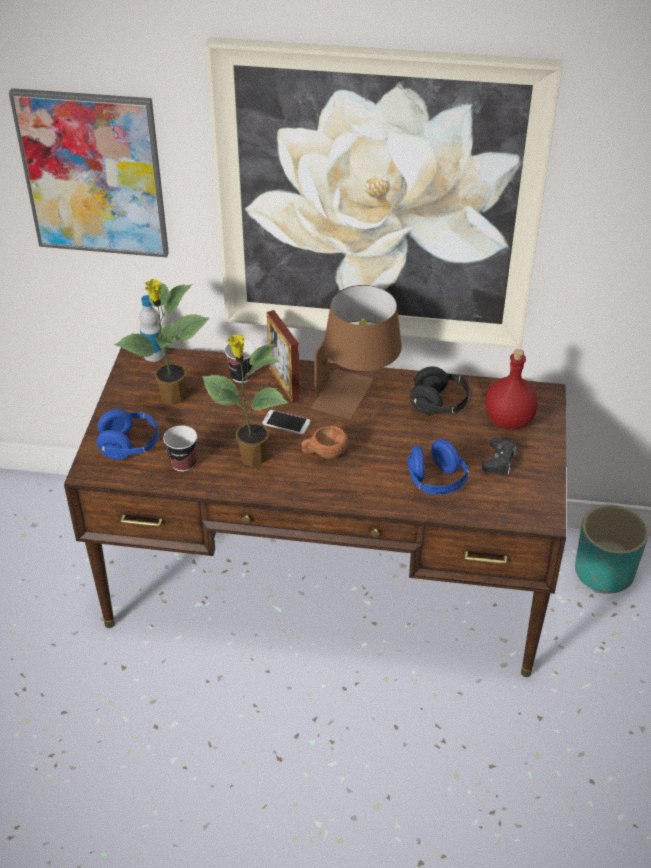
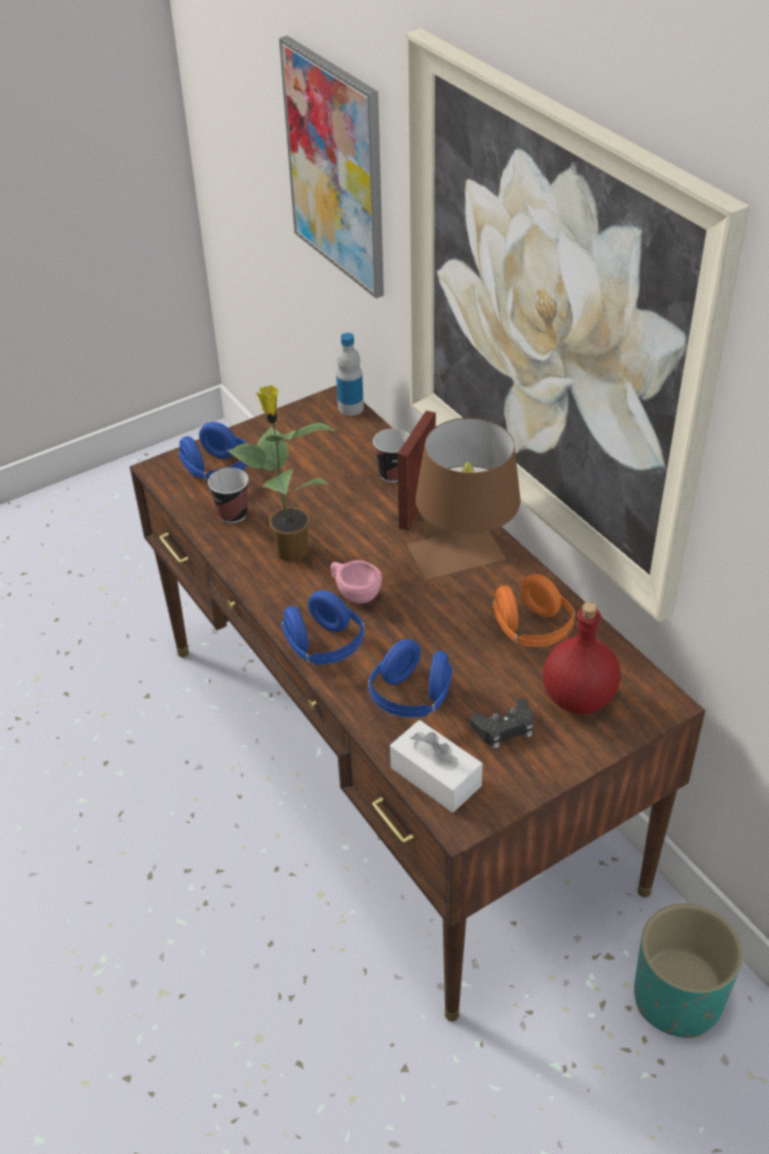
camera: 50 degrees right, 0 degrees up
potted plant [114,279,209,405] -> none
phone [262,410,311,435] -> none
brown cup [301,426,348,459] -> pink cup [330,560,382,604]
black headphones [410,366,472,415] -> orange headphones [492,574,575,647]
none -> blue headphones [280,590,365,665]
none -> white tissue box [390,720,483,812]

